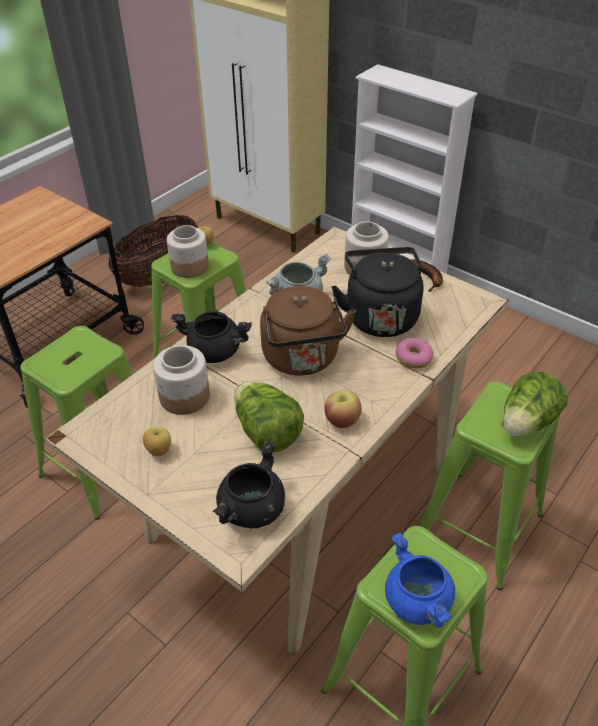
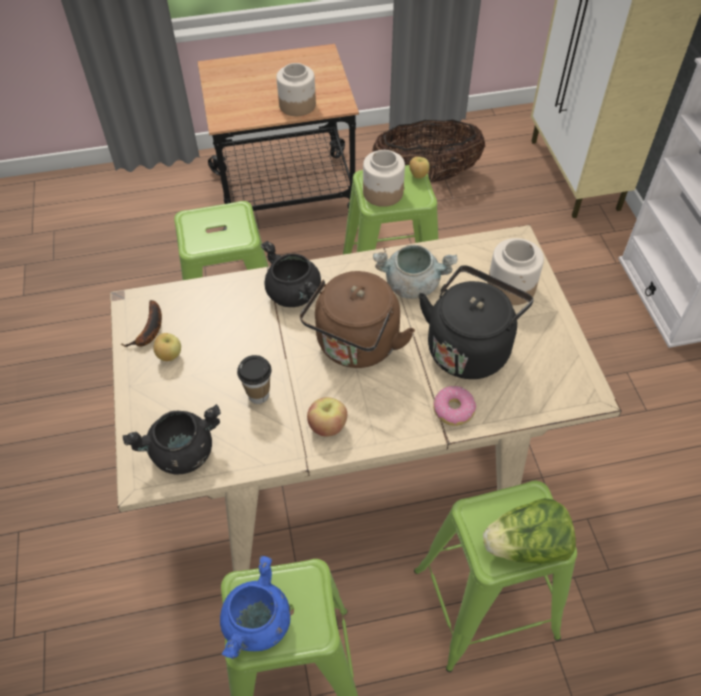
camera: 40 degrees right, 10 degrees up
jar [153,345,210,415] -> jar moved to [276,63,316,116]
lettuce [234,381,304,452] -> cup [237,355,272,404]
banana [411,259,443,292] -> banana moved to [121,300,162,347]

